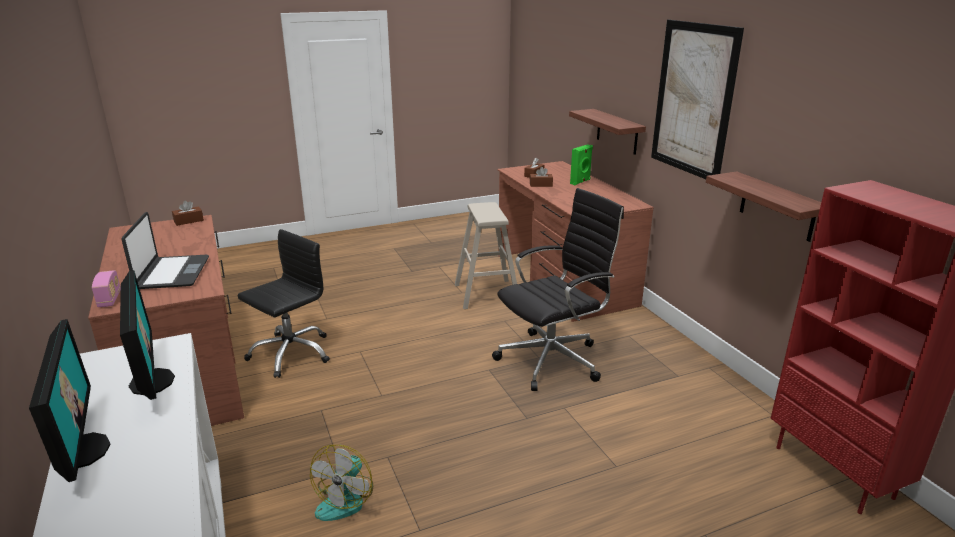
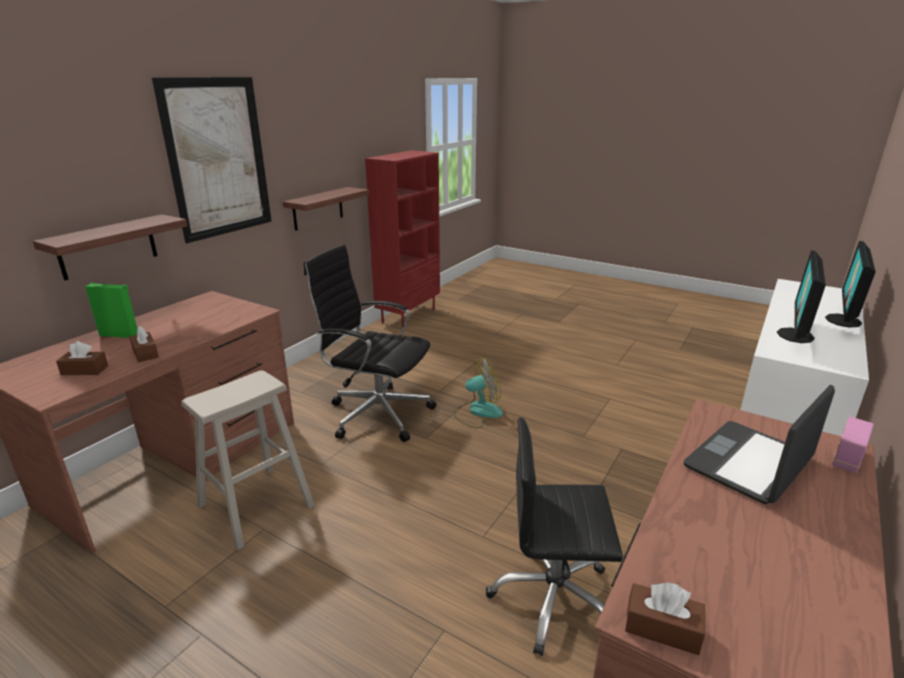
camera: 125 degrees left, 0 degrees up
fan [310,445,373,521] -> fan moved to [453,357,503,429]

